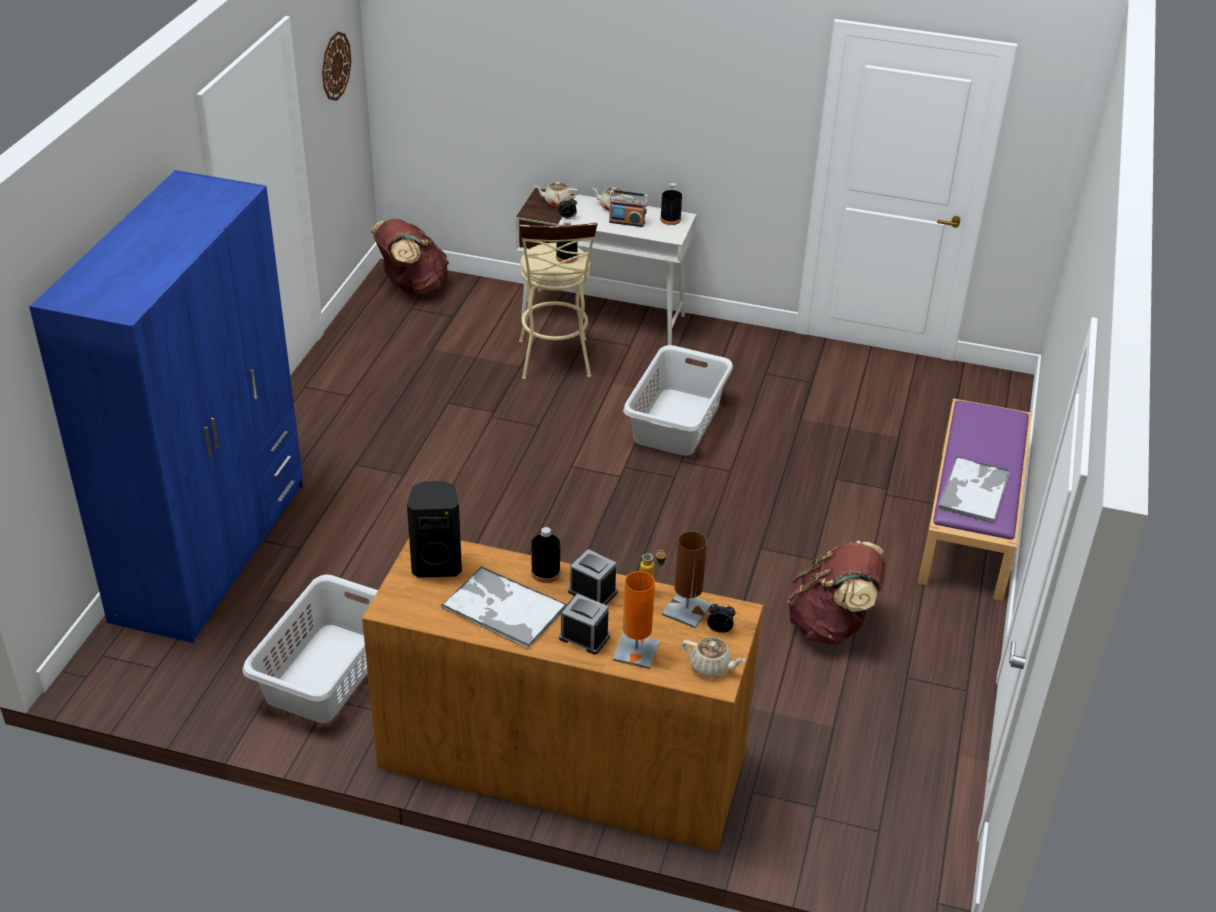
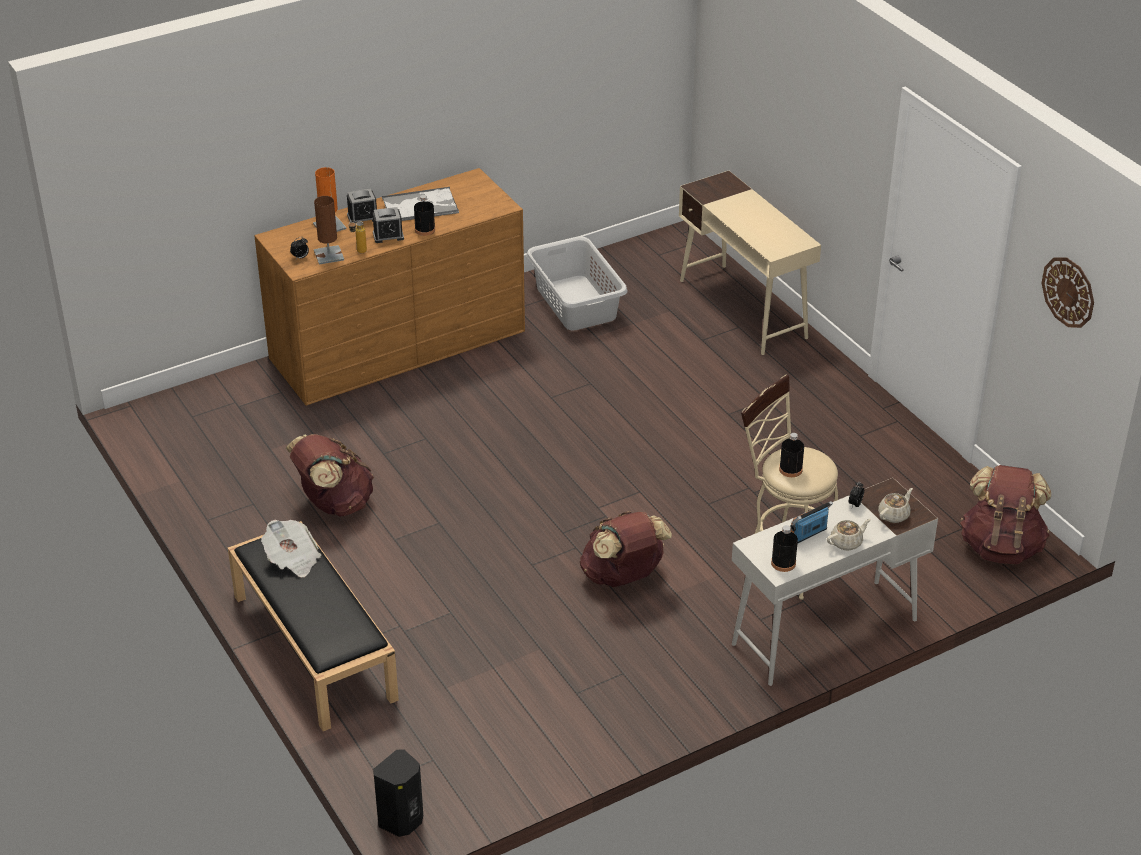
camera: 135 degrees right, 0 degrees up
blue wardrobe [29,170,303,643] -> beige desk [679,171,821,355]
black speaker [407,481,462,578] -> black speaker moved to [373,750,423,837]
grey laundry basket [623,345,733,456] -> brown backpack [580,511,672,587]
beige teapot [682,637,746,677] -> none
purple bench [918,398,1032,601] -> black bench [228,521,399,731]
tray [938,457,1010,523] -> newspaper [261,520,321,577]

